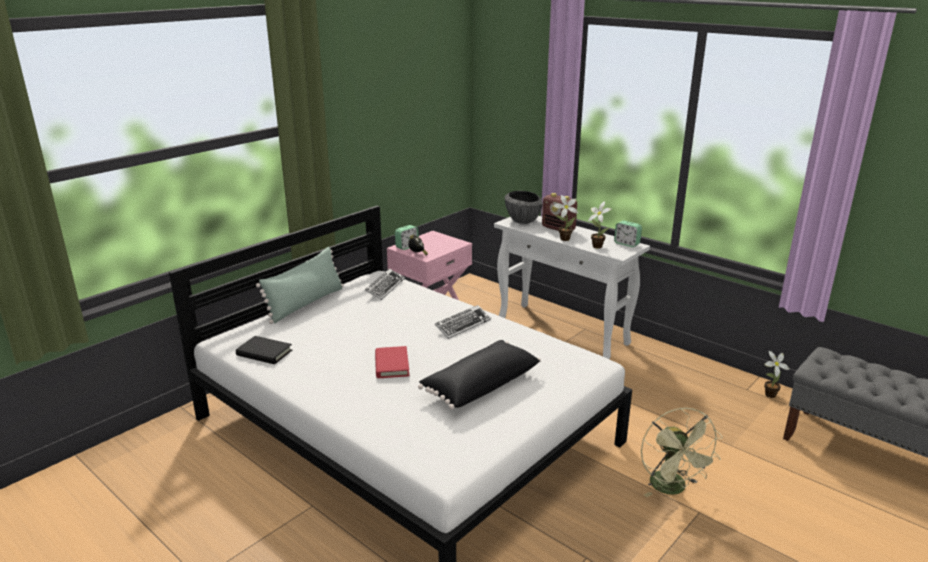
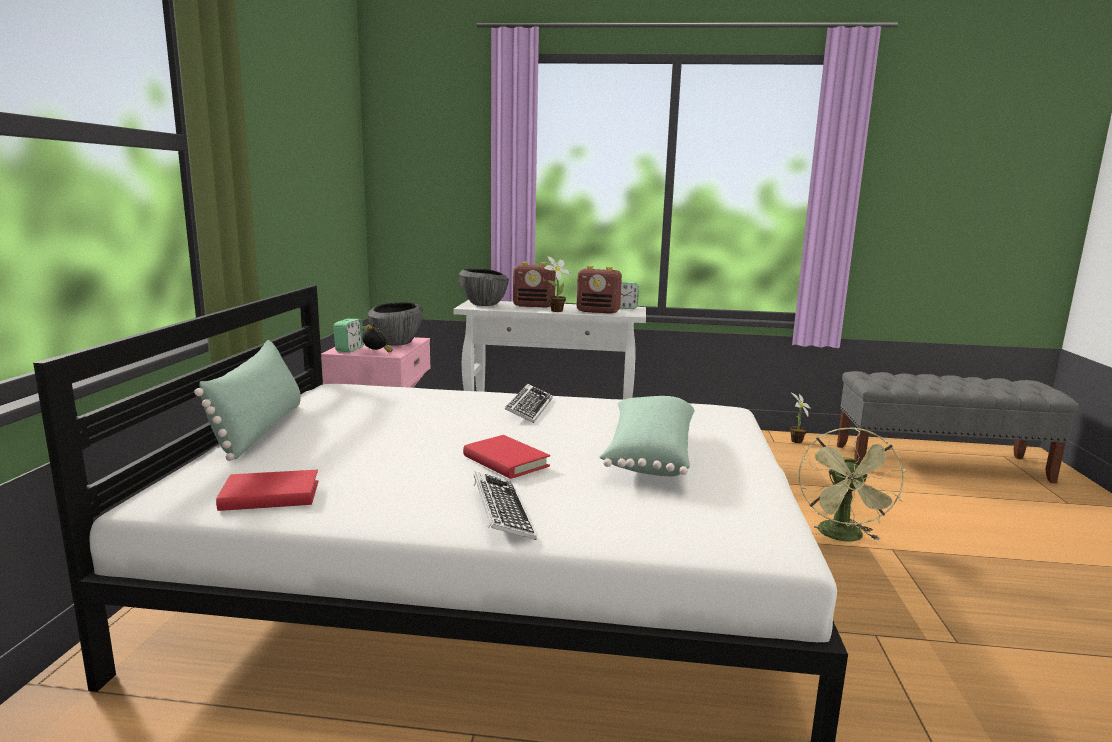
camera: 35 degrees left, 10 degrees down
black book [236,336,292,364] -> red book [216,470,318,511]
keyboard [365,269,405,300] -> keyboard moved to [473,472,537,540]
black pillow [418,340,541,409] -> green pillow [599,396,695,477]
potted plant [588,201,611,248] -> radio [577,266,622,314]
green fan [641,408,723,497] -> green fan turned 60 degrees clockwise [799,427,906,542]
none -> bowl [368,302,423,346]

